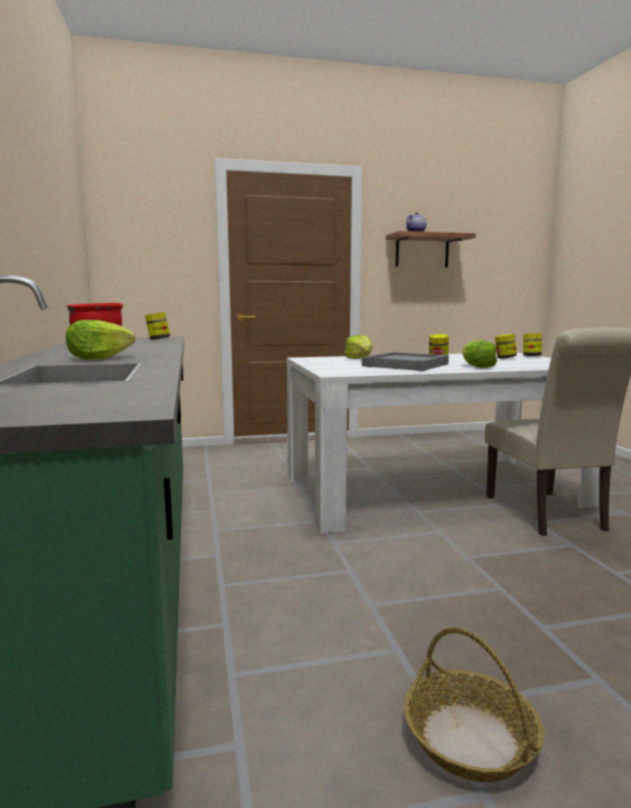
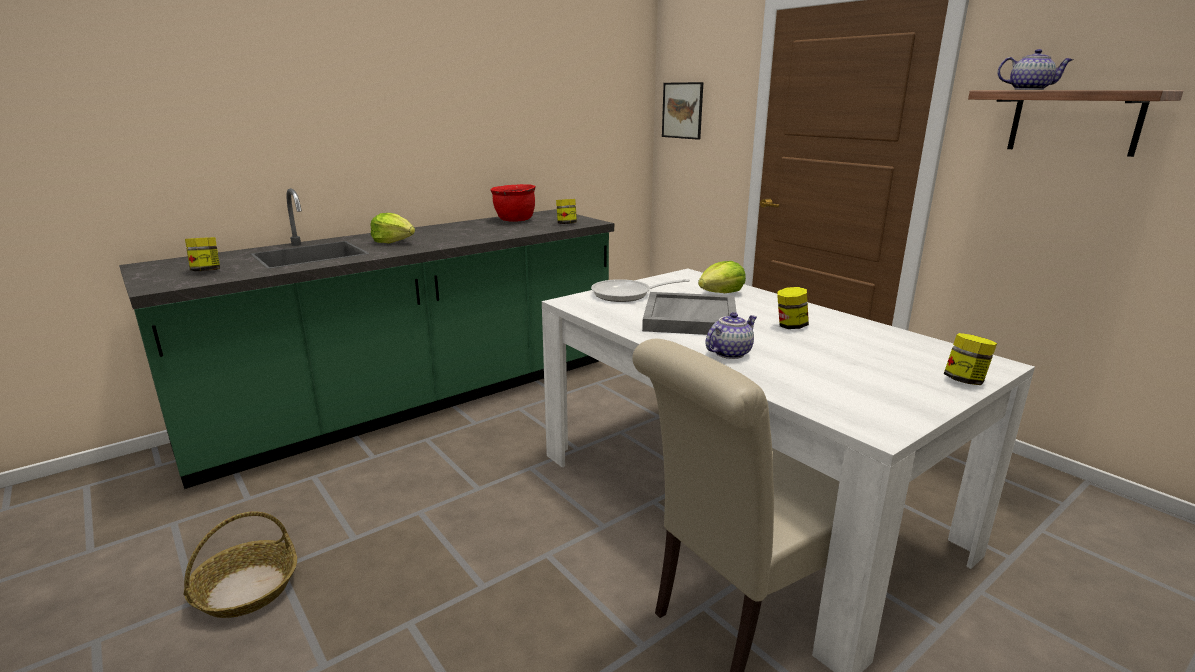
camera: 65 degrees right, 10 degrees up
lettuce [462,340,497,368] -> teapot [705,312,757,359]
jar [495,334,517,359] -> jar moved to [185,237,220,271]
none -> frying pan [591,279,690,302]
none -> picture [662,82,703,140]

